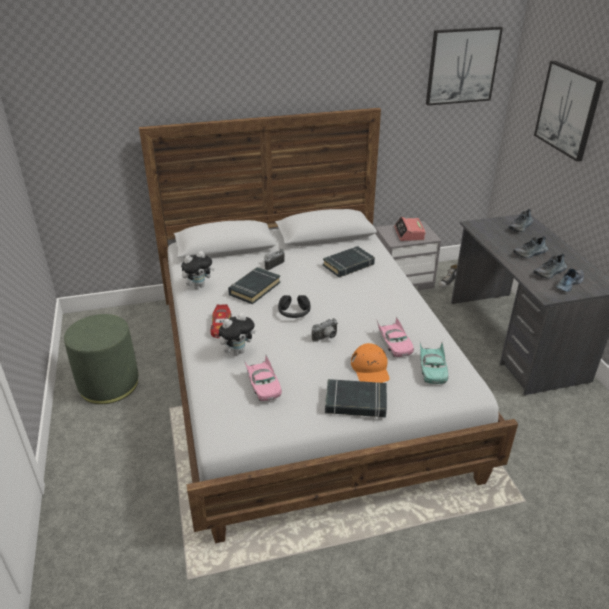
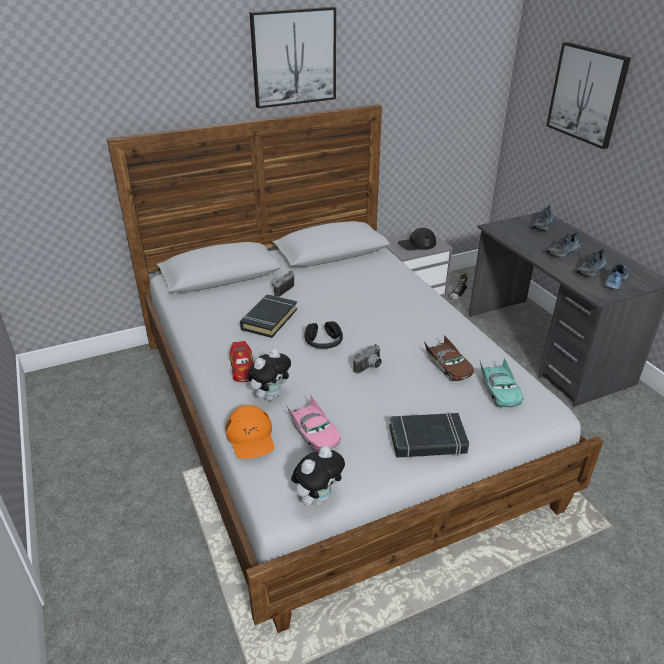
camera: 10 degrees left, 0 degrees up
green ottoman [64,314,138,404] -> none
plush toy [181,251,214,289] -> plush toy moved to [291,446,345,506]
black book [323,246,375,277] -> none
orange cap [351,343,389,383] -> orange cap moved to [225,405,274,459]
pink toy car [377,316,414,357] -> brown toy car [424,335,474,382]
alarm clock [394,217,425,241] -> black cap [398,228,436,251]
picture [426,27,503,106] -> picture moved to [250,7,336,108]

